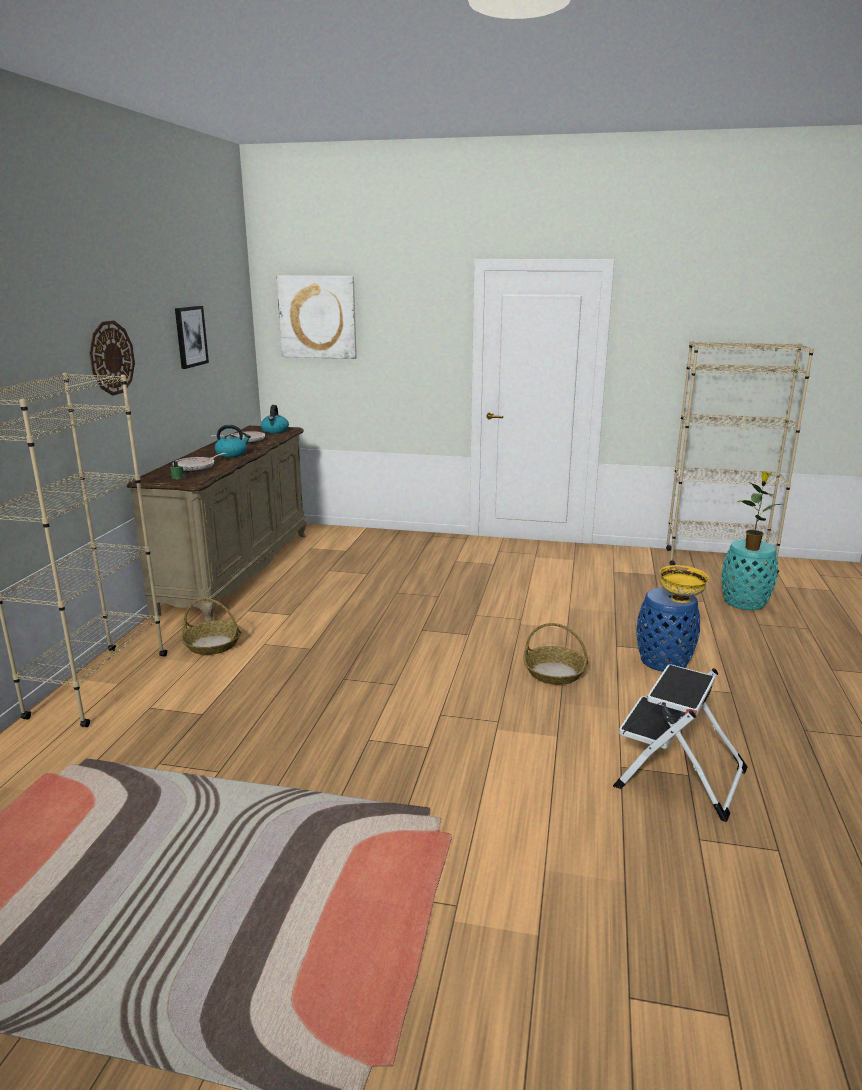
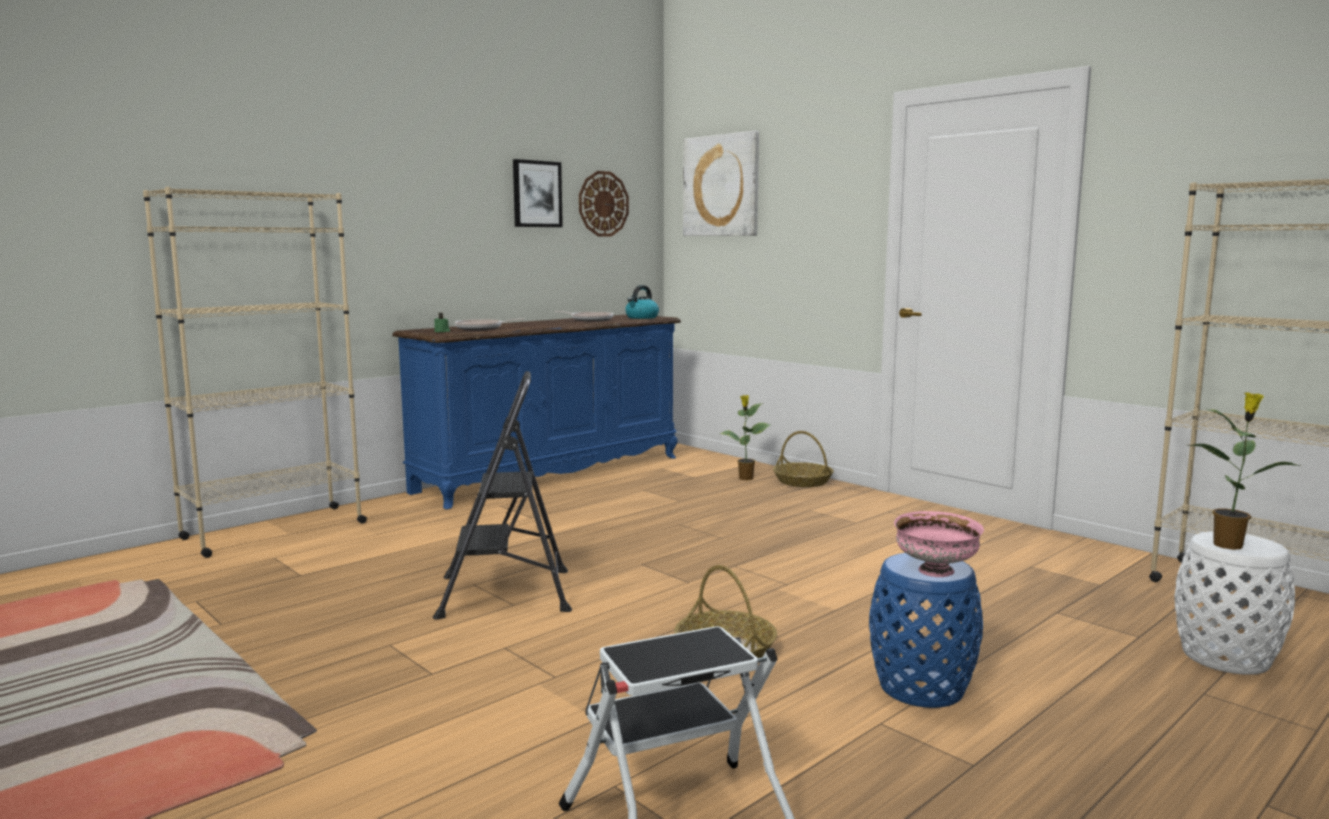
camera: 35 degrees right, 10 degrees down
wall clock [89,321,135,396] -> wall clock moved to [579,171,629,237]
beige cabinet [127,425,307,622] -> blue cabinet [392,315,681,509]
basket [181,598,242,655] -> basket moved to [773,431,834,487]
kettle [215,425,251,457] -> none
yellow bowl [660,565,709,603] -> pink bowl [894,511,984,577]
turquoise stool [722,539,778,610] -> white stool [1175,531,1295,675]
none -> black step ladder [433,371,572,620]
none -> potted plant [720,395,770,480]

